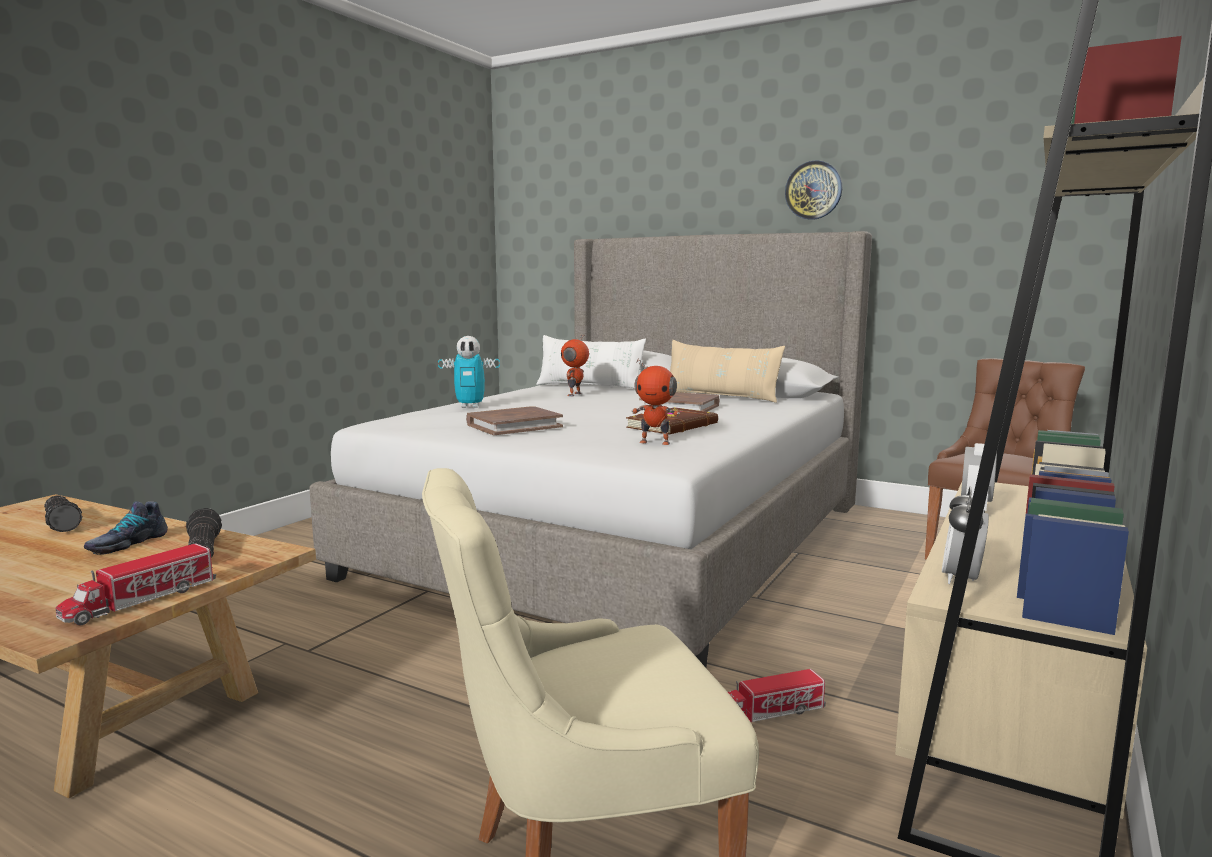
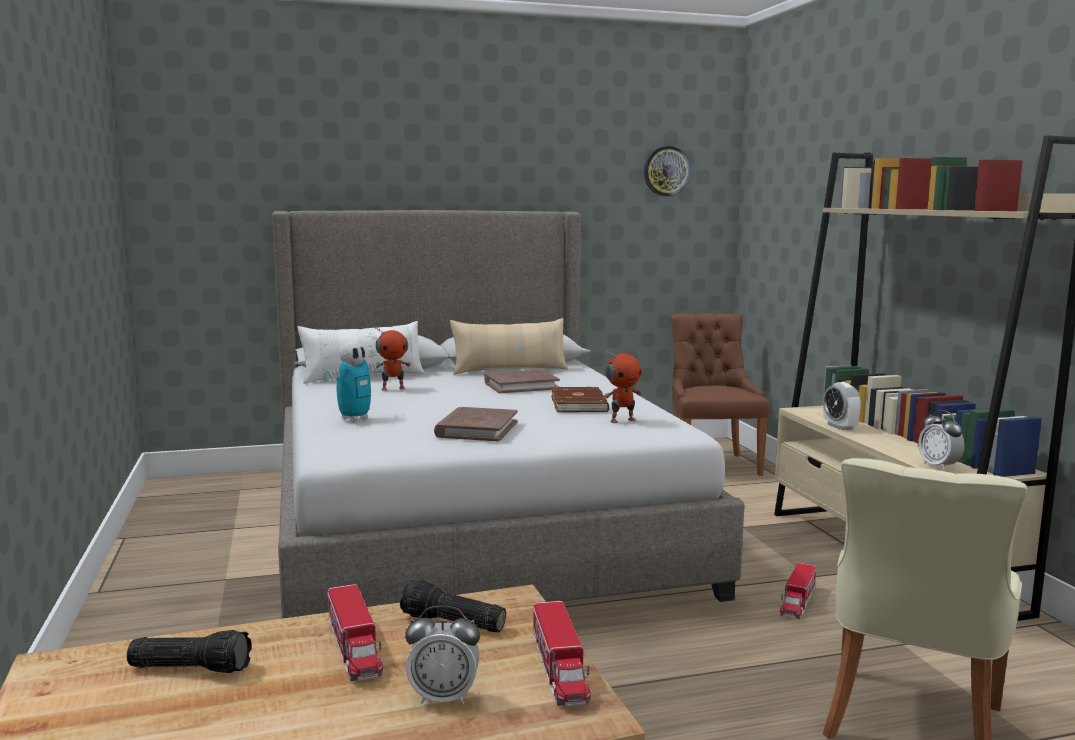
camera: 45 degrees left, 0 degrees up
shoe [84,501,168,555] -> toy truck [328,584,383,681]
toy robot [561,335,589,396] -> toy robot turned 90 degrees counterclockwise [375,326,411,391]
wall clock [785,161,842,220] -> wall clock moved to [644,146,691,196]
none -> alarm clock [405,605,480,705]

